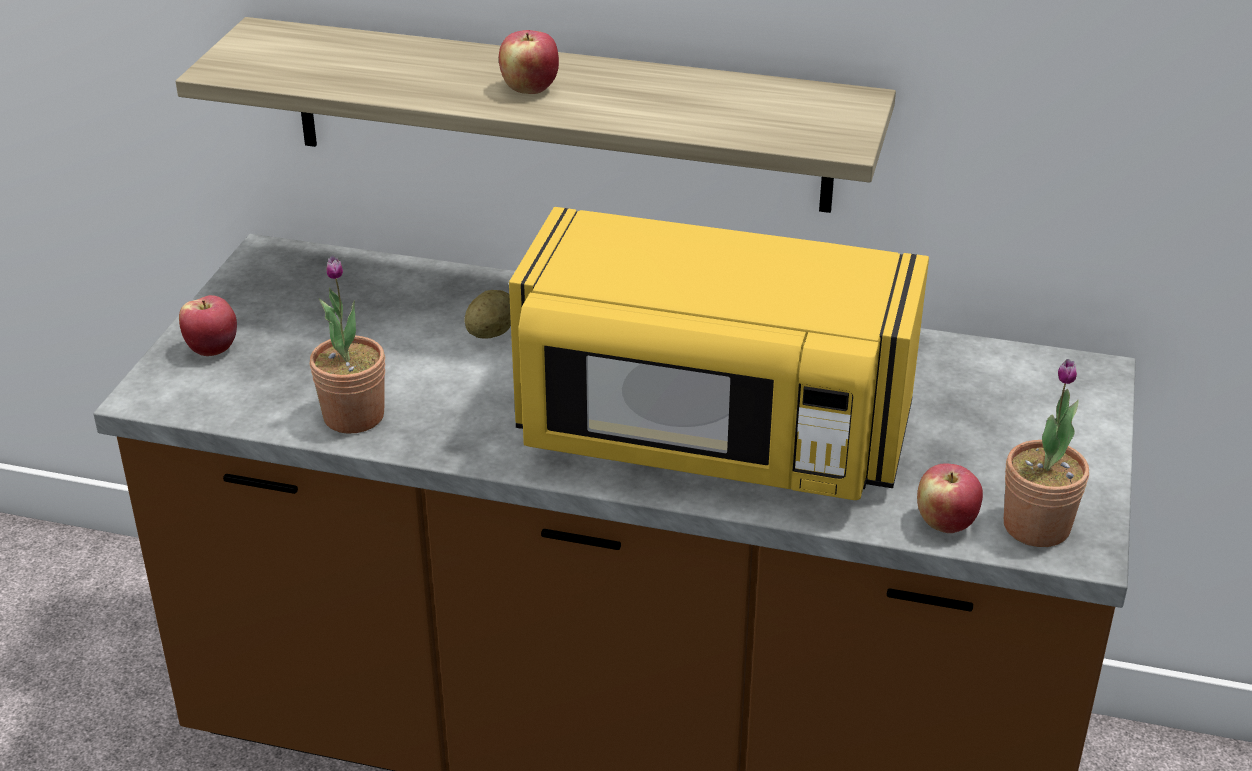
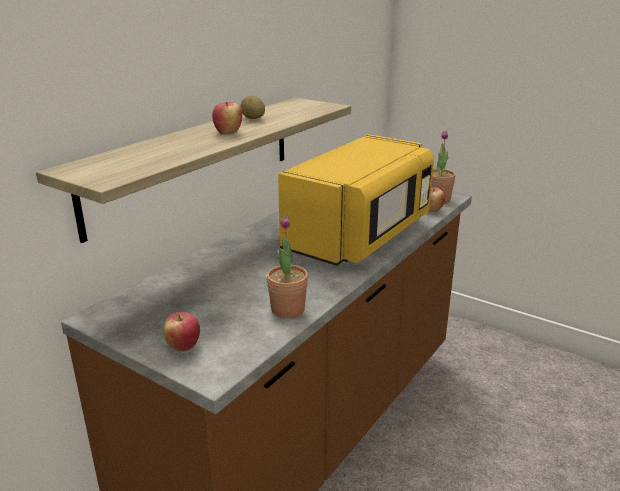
camera: 70 degrees left, 10 degrees down
potato [465,290,511,339] -> potato moved to [240,96,265,119]

